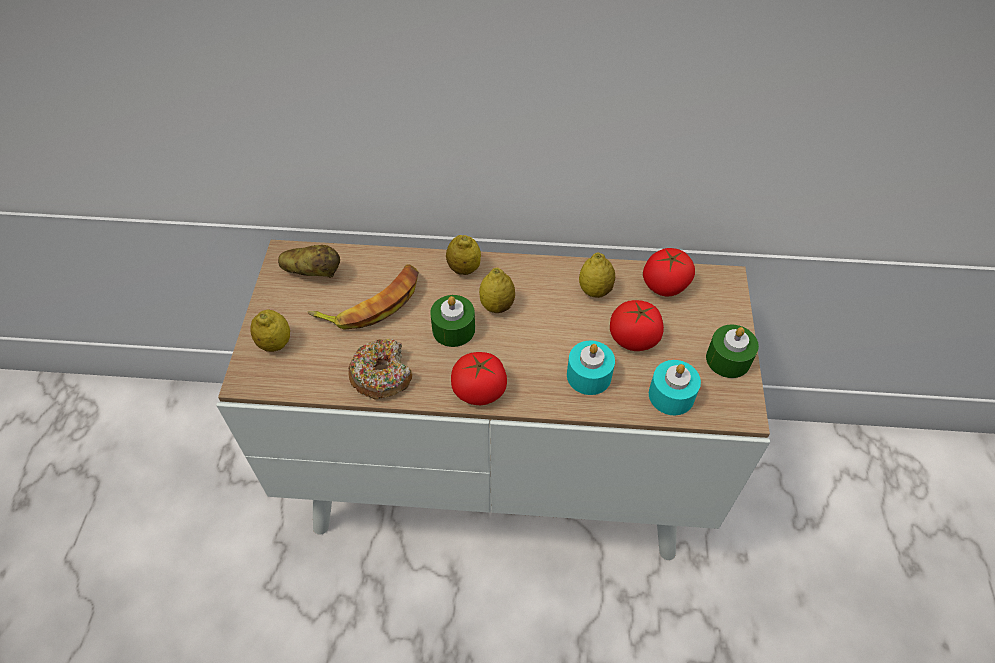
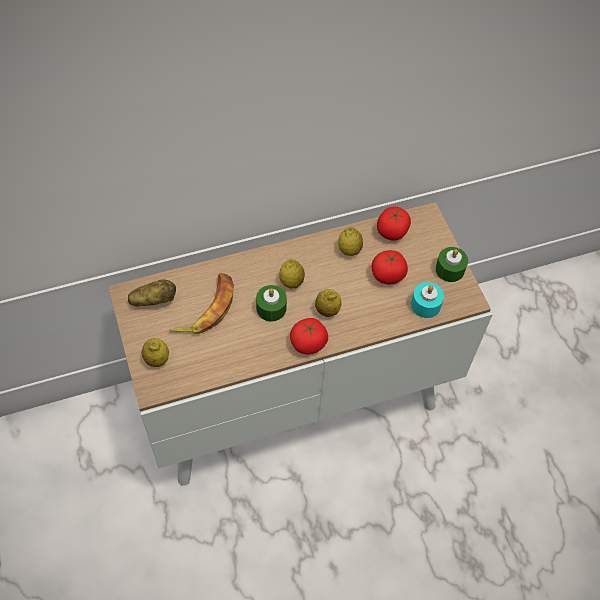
camera: 25 degrees left, 5 degrees up
donut [348,339,412,400] -> none
lemon [446,235,481,275] -> lemon moved to [315,289,342,317]
turquoise candle [567,340,615,395] -> none

